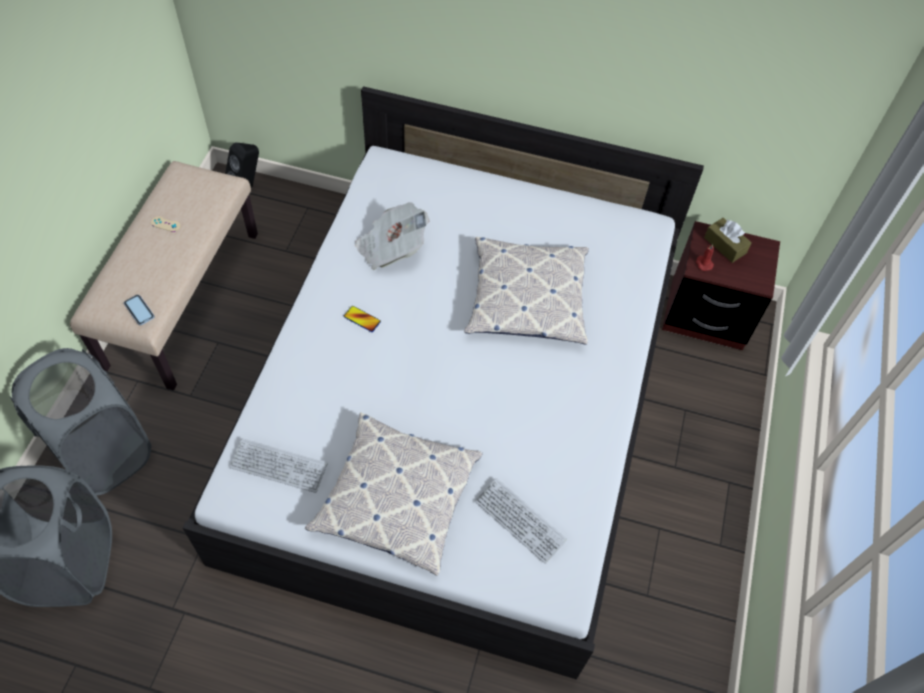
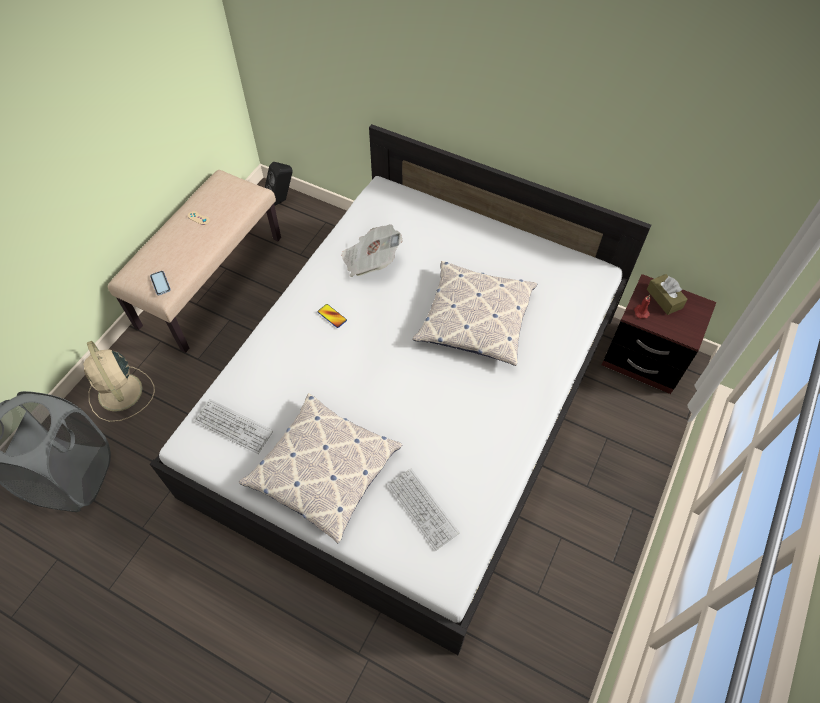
camera: 15 degrees right, 0 degrees up
grey laundry basket [9,348,151,495] -> beige fan [83,341,155,422]

